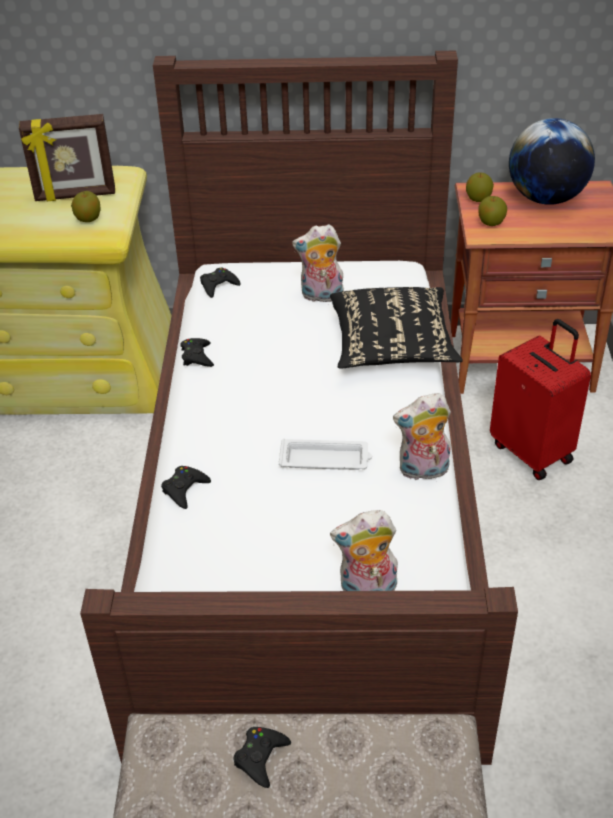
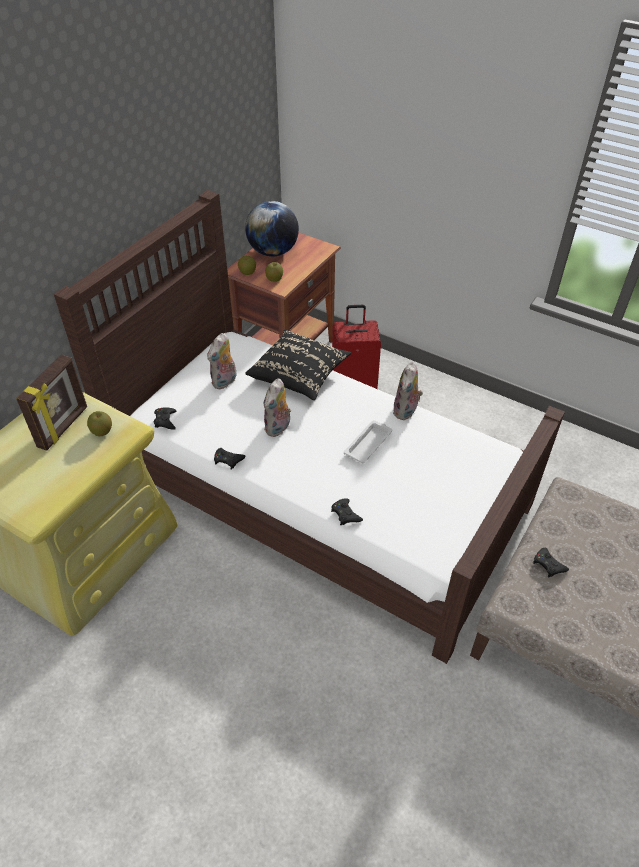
camera: 60 degrees left, 5 degrees up
plush toy [330,510,398,591] -> plush toy moved to [264,378,291,437]

